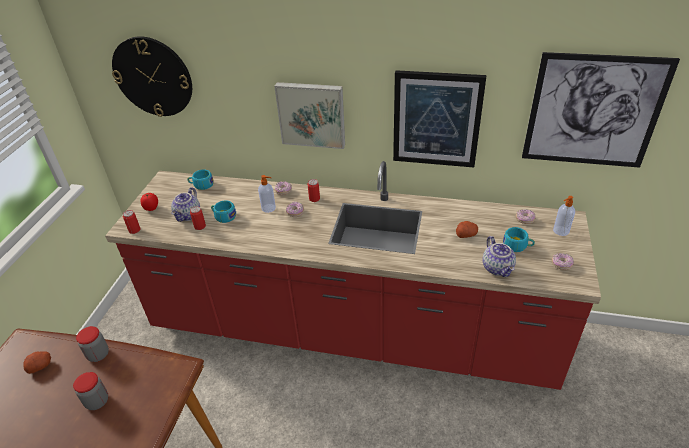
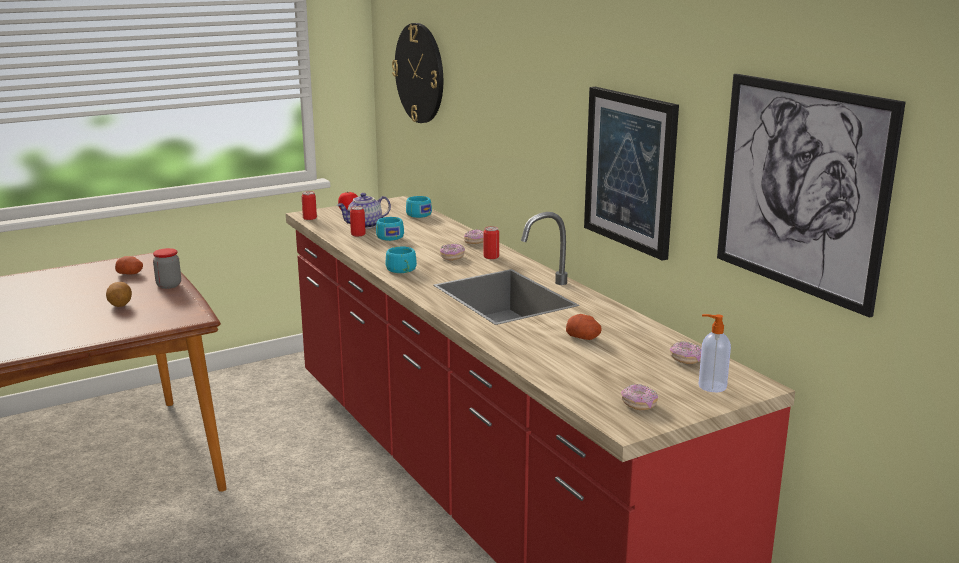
camera: 45 degrees right, 20 degrees down
jar [73,372,108,410] -> potato [106,282,132,307]
soap dispenser [258,175,276,213] -> none
picture [274,82,345,149] -> none
teapot [483,236,516,277] -> none
turquoise cup [503,227,535,252] -> turquoise cup moved to [386,246,417,273]

